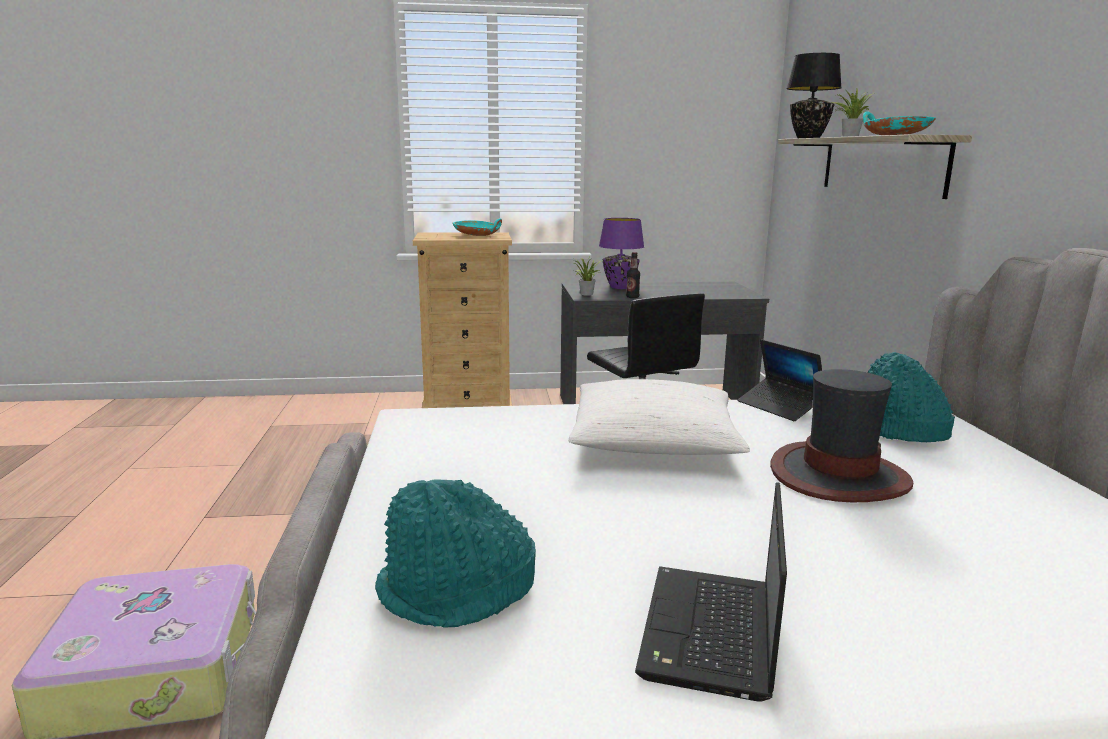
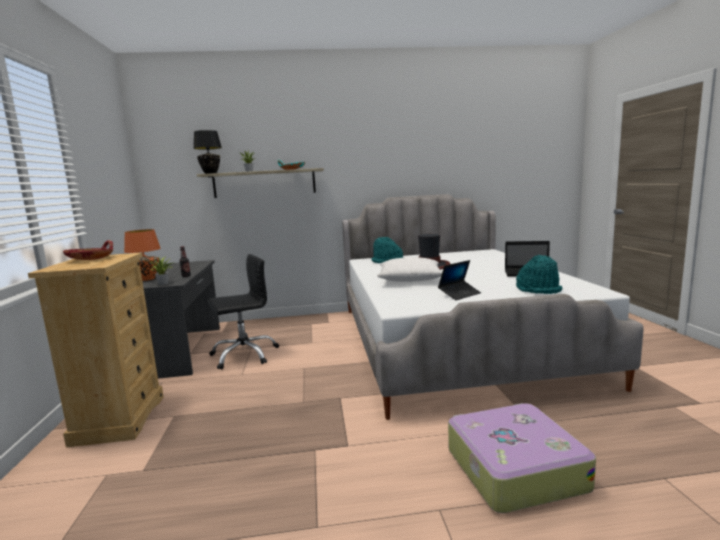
camera: 90 degrees left, 5 degrees down
turquoise bowl [452,218,502,236] -> red bowl [63,240,113,260]
purple table lamp [599,218,644,289] -> orange table lamp [124,229,161,281]
laptop [737,339,822,421] -> laptop moved to [438,260,481,300]

